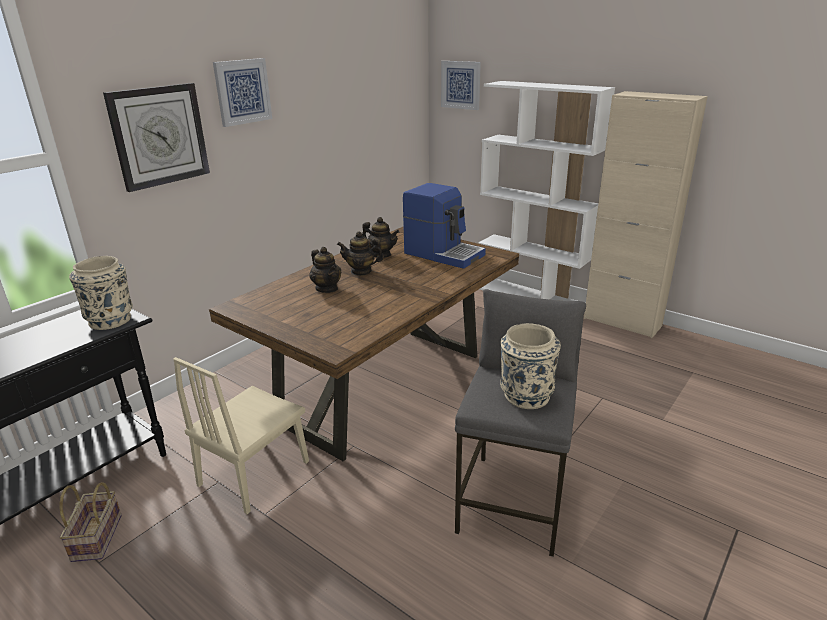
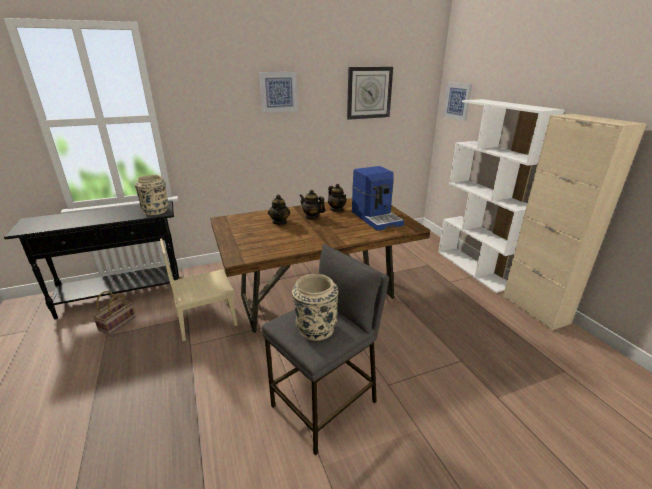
camera: 30 degrees right, 0 degrees up
wall clock [103,83,210,192] -> wall clock moved to [347,67,393,120]

